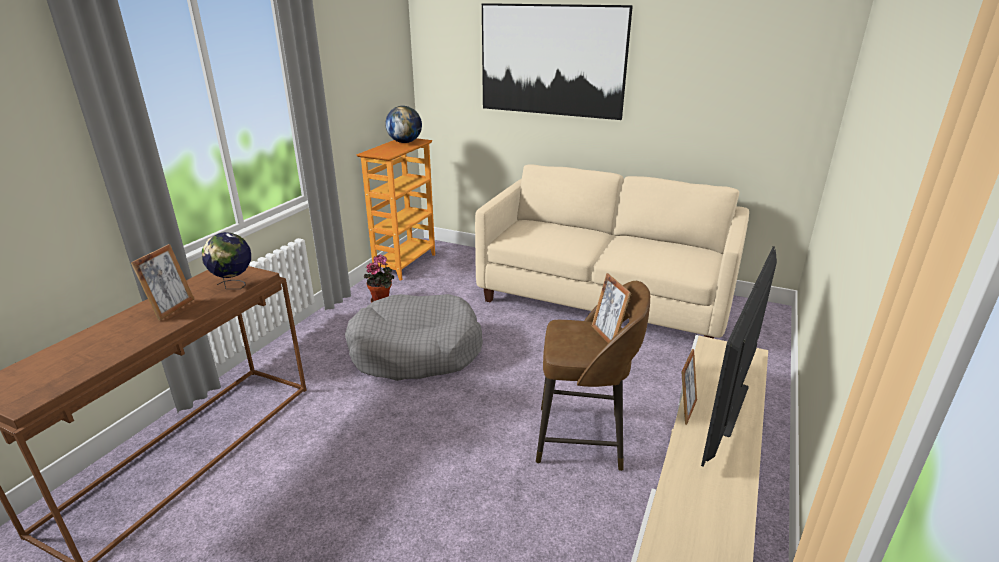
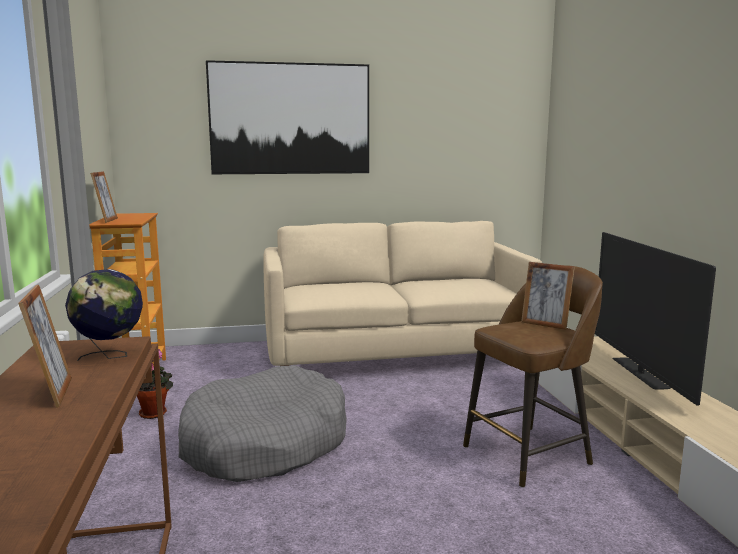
camera: 35 degrees left, 15 degrees down
globe [385,106,422,143] -> none
picture frame [681,349,697,425] -> picture frame moved to [90,171,118,223]

